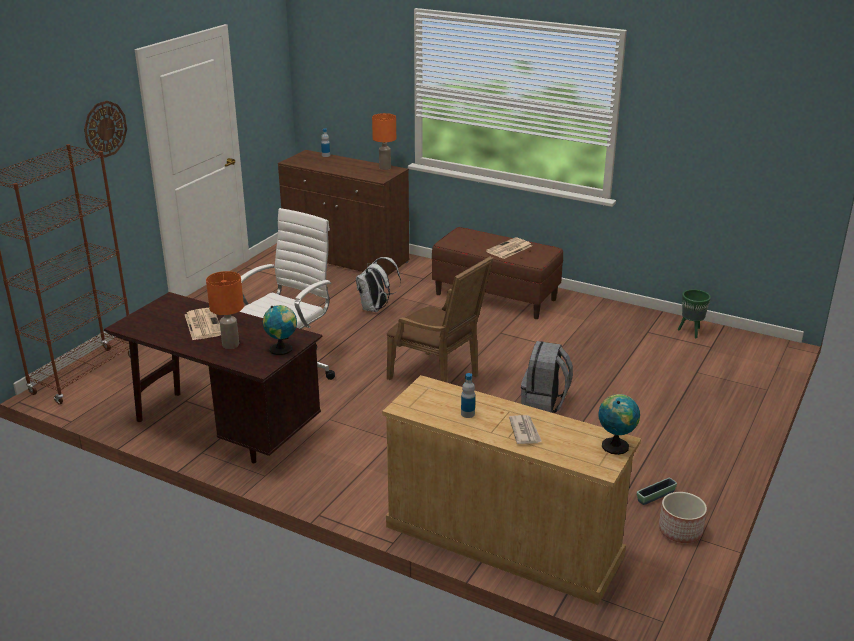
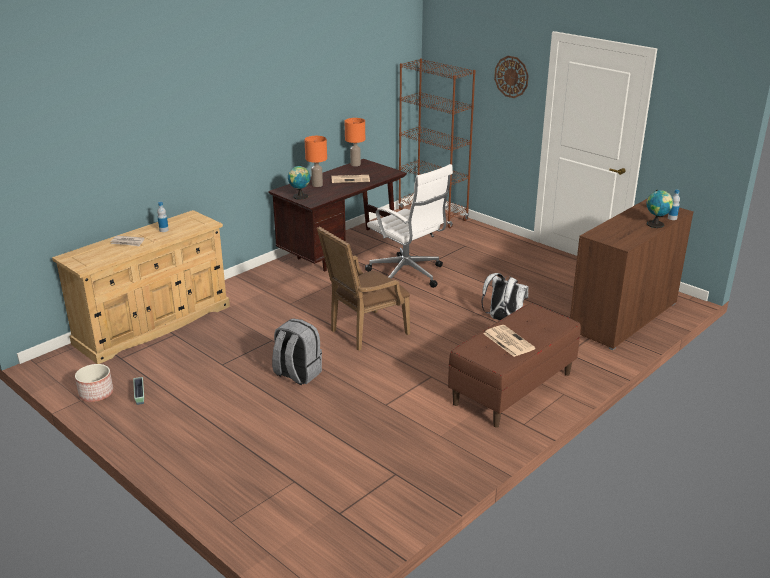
camera: 105 degrees right, 0 degrees up
orange table lamp [372,113,396,170] -> orange table lamp moved to [345,118,365,166]
globe [598,394,640,455] -> globe moved to [646,189,673,228]
green planter [678,289,711,338] -> none

